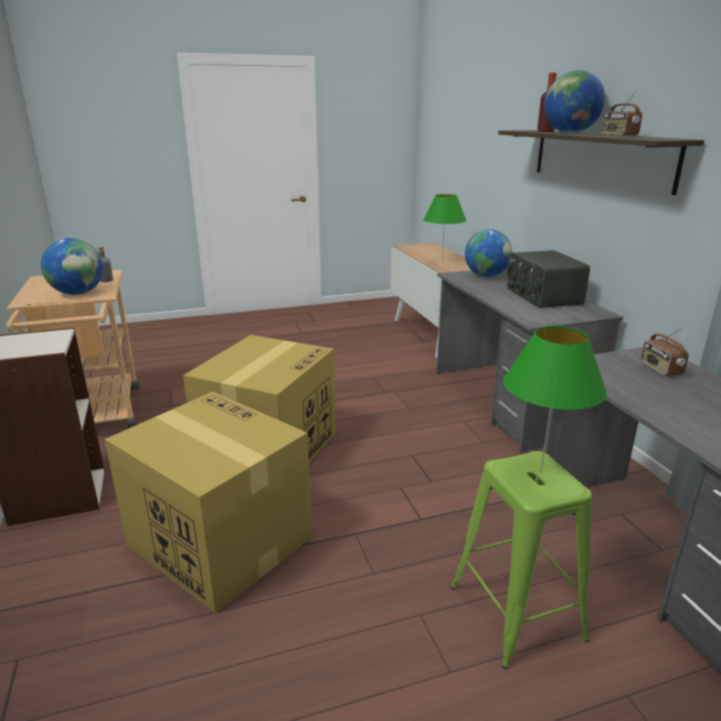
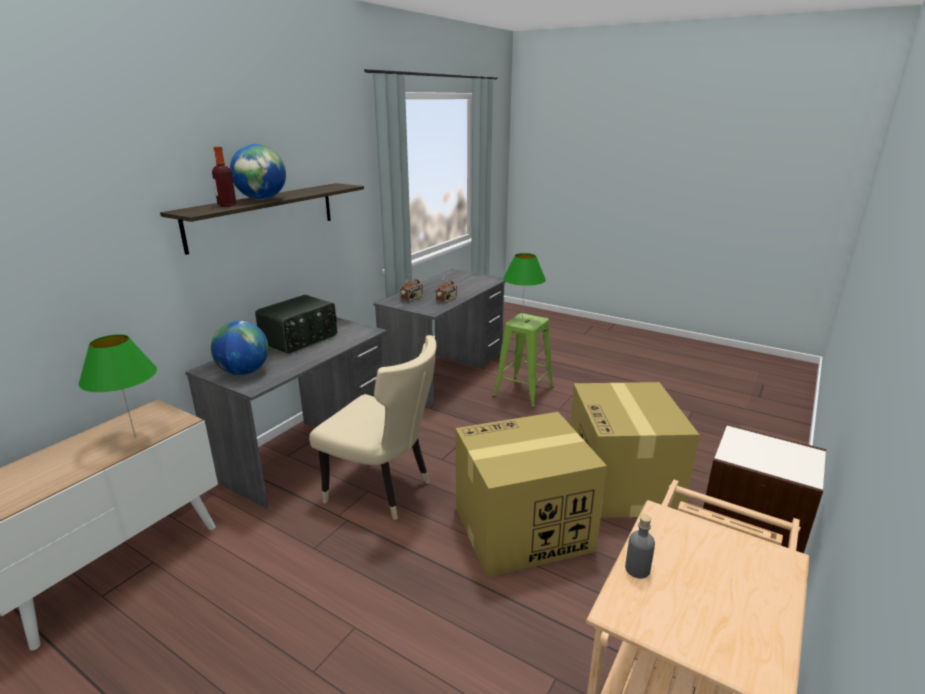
camera: 130 degrees left, 0 degrees up
globe [41,238,103,295] -> none
radio [602,90,642,137] -> radio moved to [436,273,457,303]
none -> beige chair [309,335,437,520]

